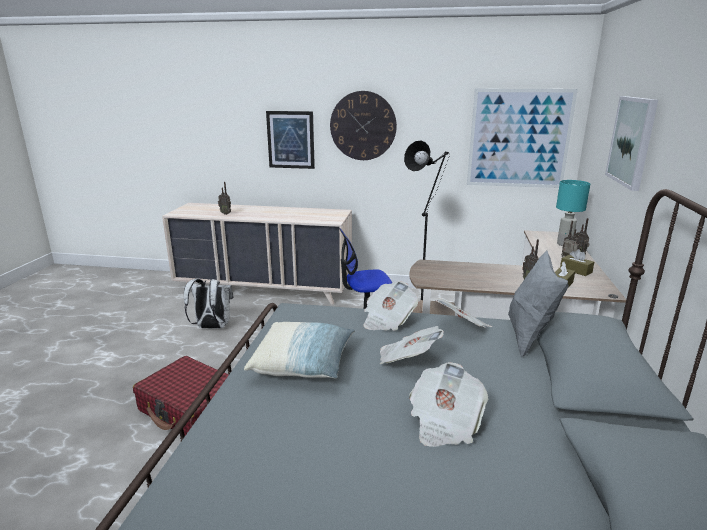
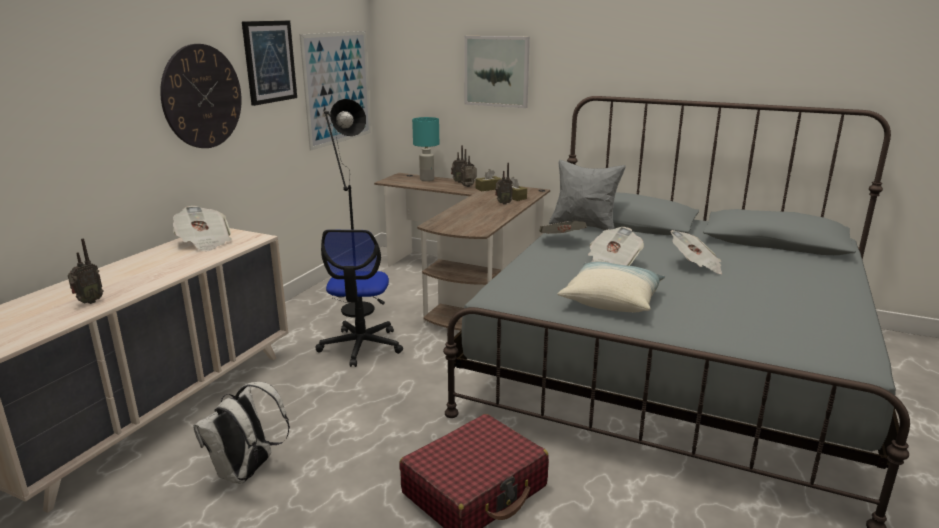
camera: 75 degrees left, 0 degrees up
picture [266,111,315,169] -> picture moved to [242,20,297,106]
newspaper [363,281,418,331] -> newspaper moved to [173,206,232,252]

